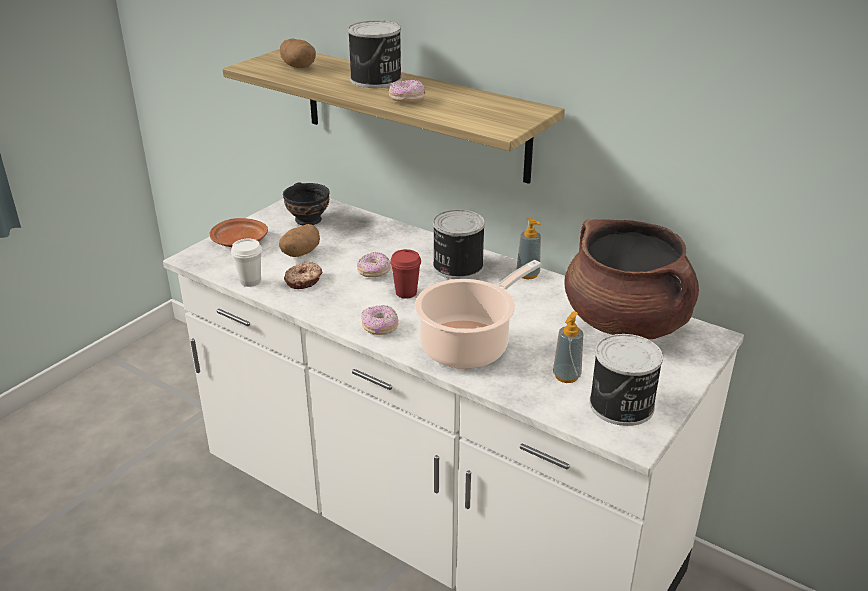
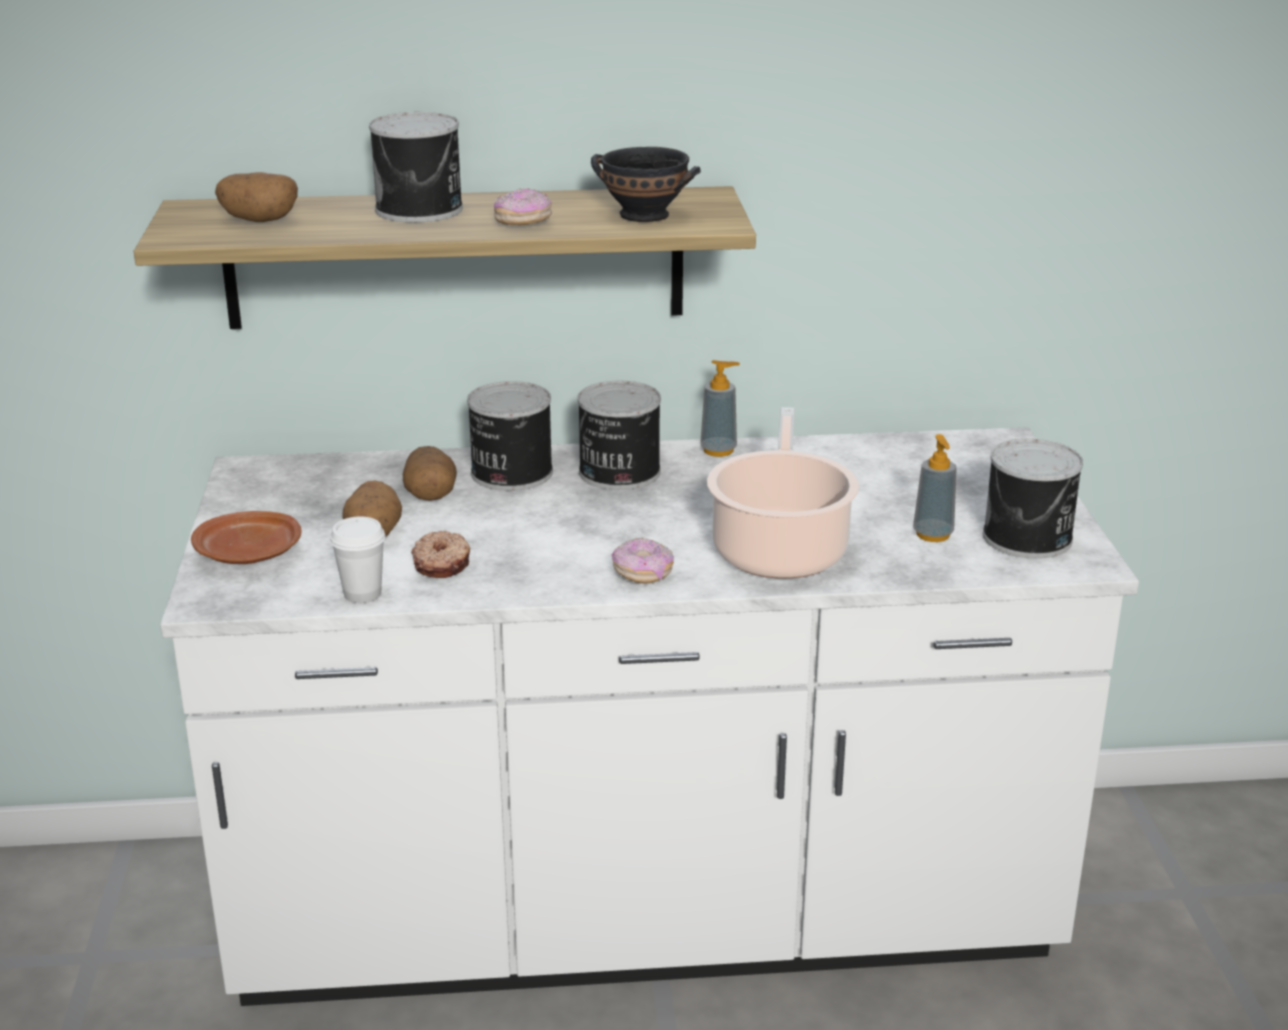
camera: 40 degrees left, 5 degrees down
black bowl [283,182,330,225] -> black bowl moved to [591,147,701,222]
donut [357,252,391,277] -> none
red cup [390,249,421,299] -> none
brown cooking pot [564,219,699,339] -> none
none -> potato [403,446,457,501]
none -> can [467,381,553,491]

